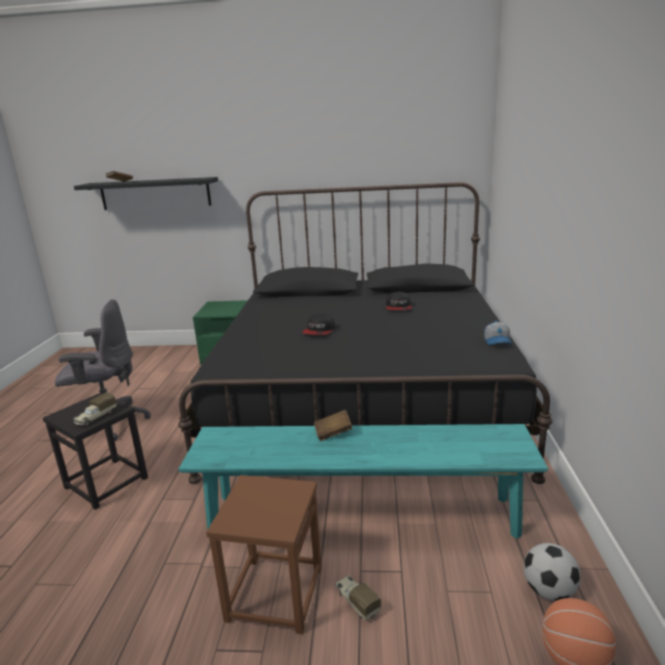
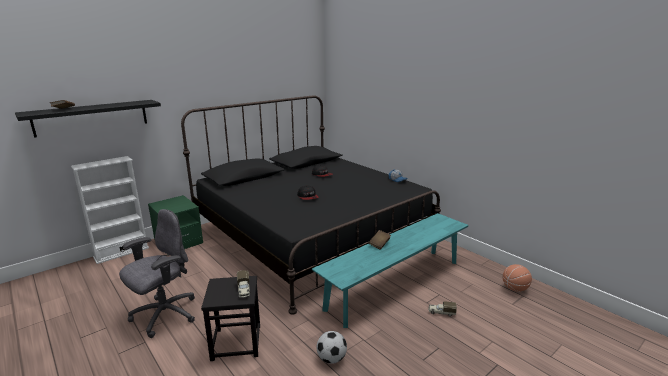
camera: 45 degrees left, 0 degrees up
brown stool [206,475,322,634] -> none
football [524,543,580,601] -> football moved to [317,331,347,364]
none -> white bookcase [71,156,149,264]

